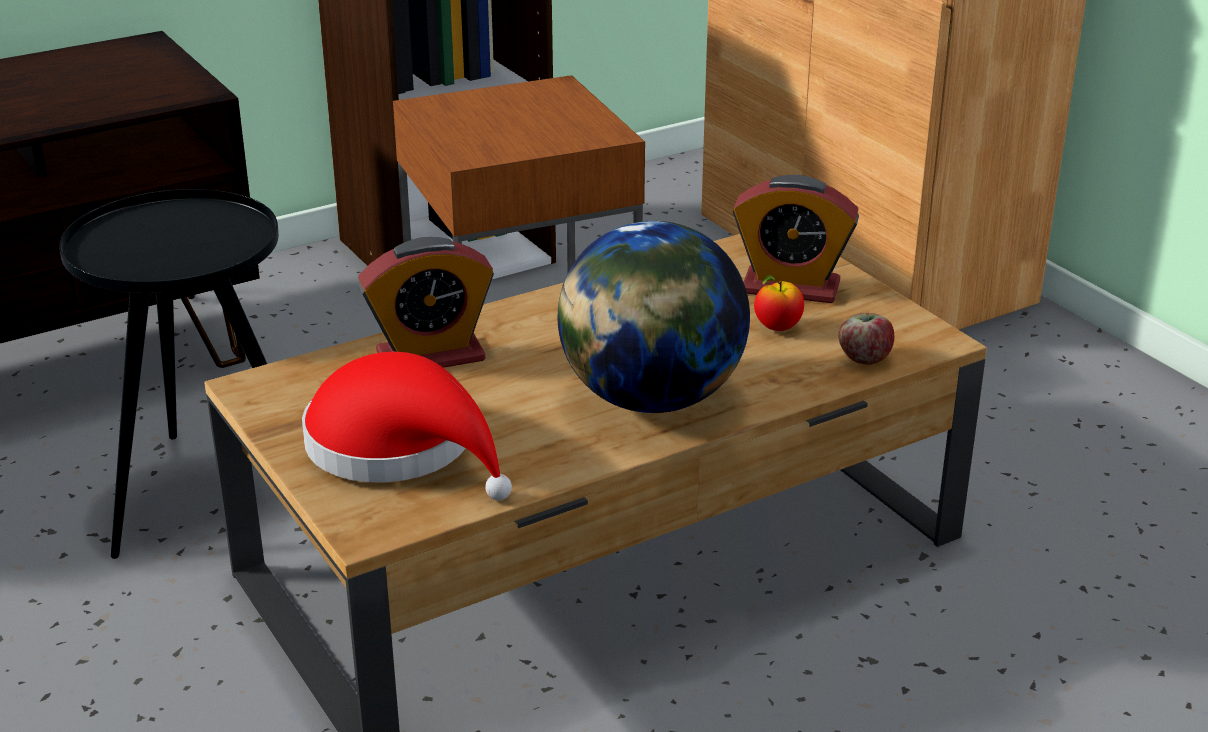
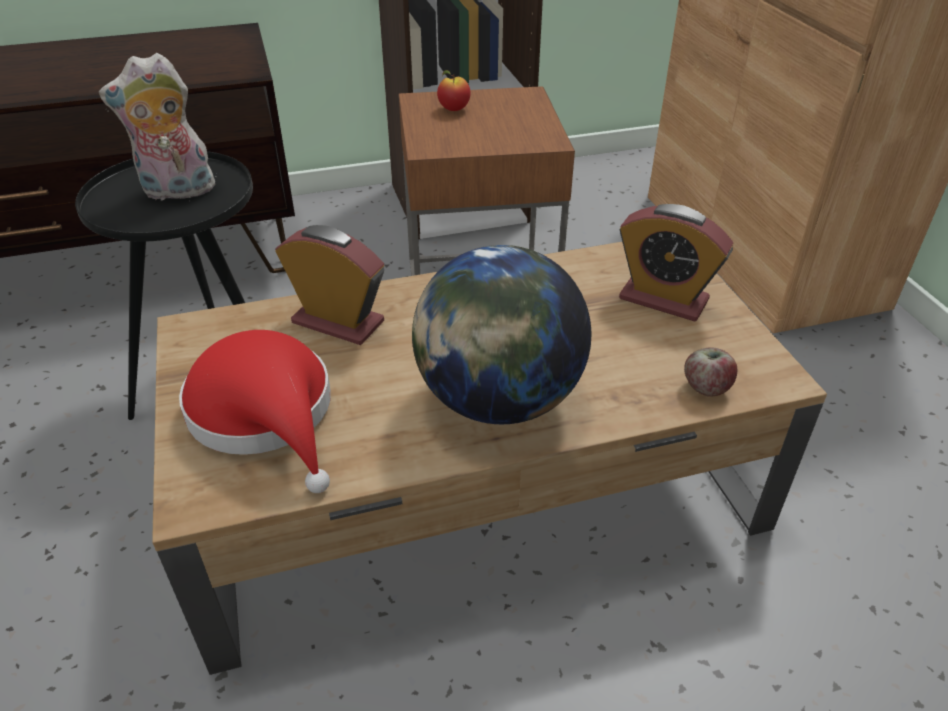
camera: 15 degrees right, 10 degrees up
alarm clock [358,237,494,368] -> alarm clock turned 150 degrees counterclockwise [275,225,384,345]
apple [754,275,804,331] -> apple moved to [437,70,471,111]
none -> plush toy [99,53,219,201]

